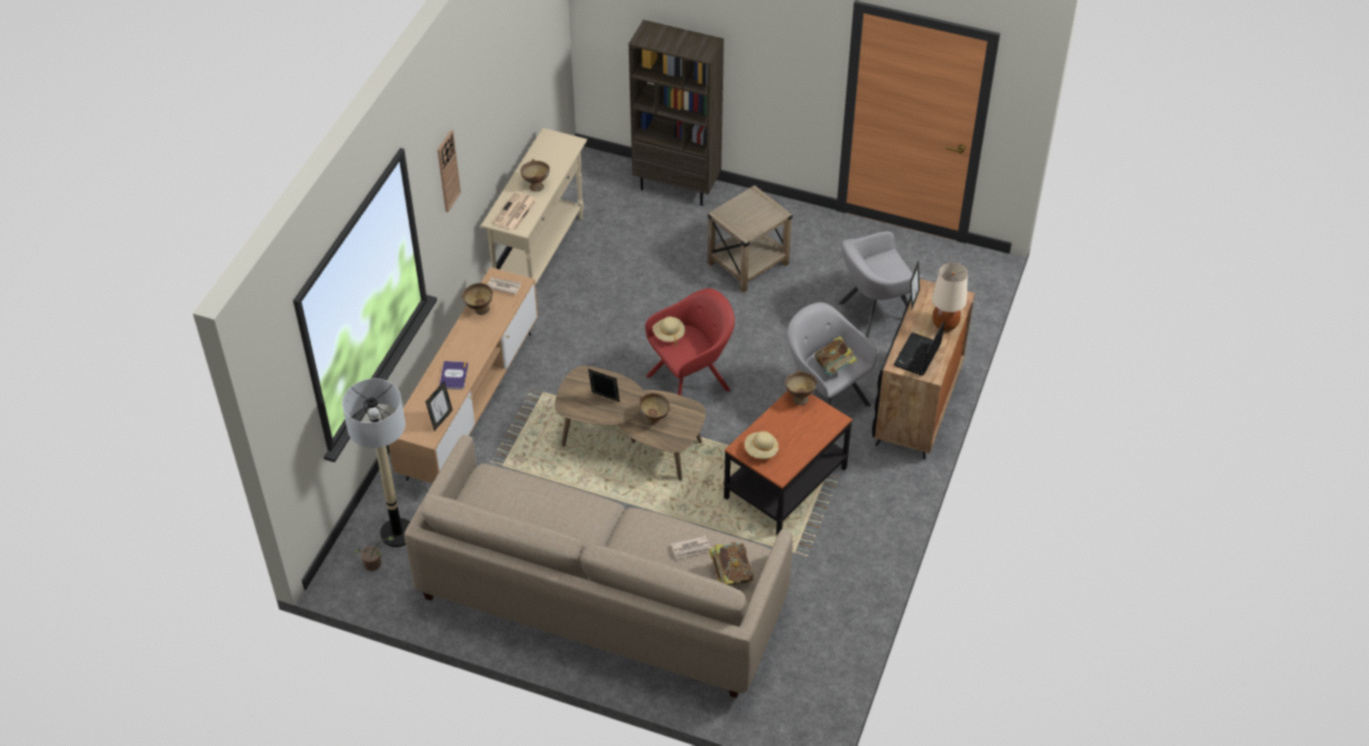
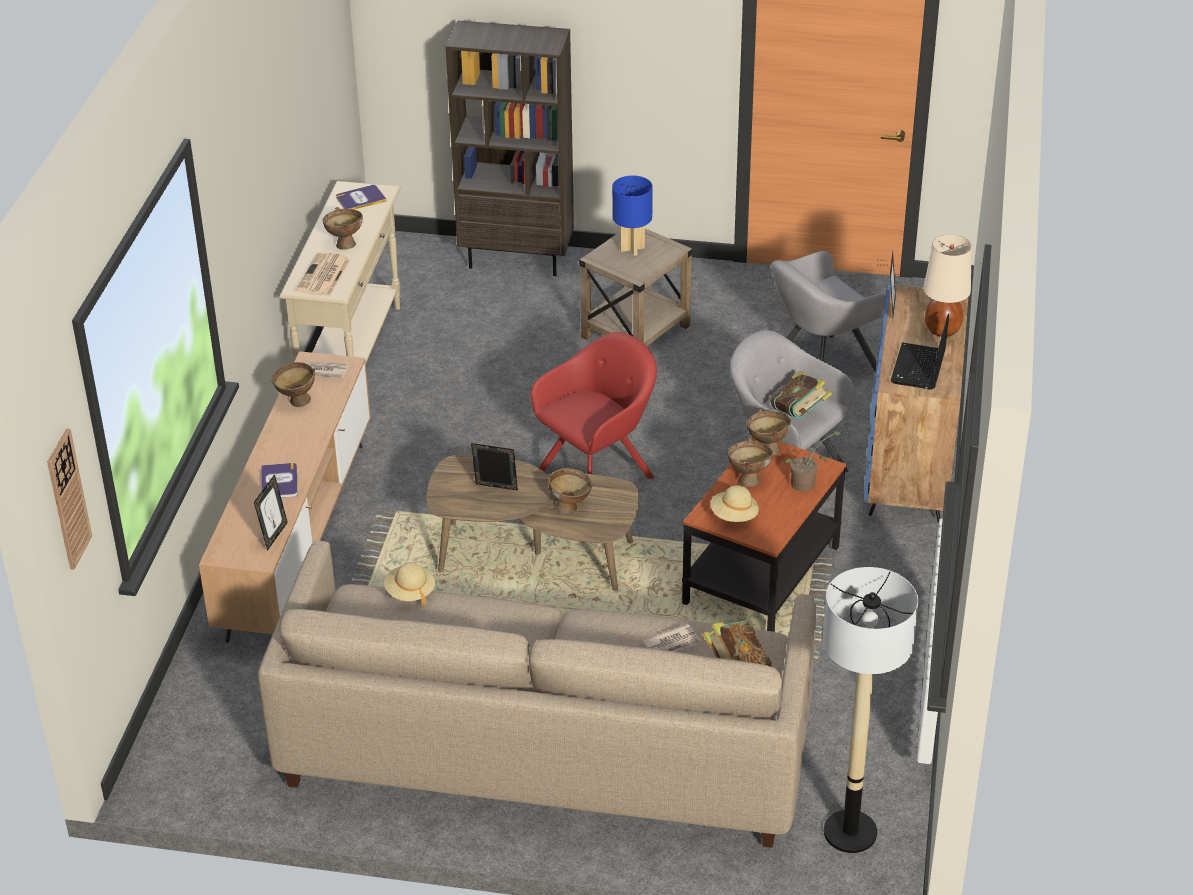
camera: 10 degrees left, 10 degrees down
floor lamp [342,379,410,547] -> floor lamp moved to [823,567,918,853]
potted plant [354,536,395,571] -> potted plant moved to [785,431,843,491]
wall clock [437,130,461,212] -> wall clock moved to [47,428,92,570]
beige hat [653,317,685,345] -> beige hat moved to [384,562,435,606]
black cabinet [872,279,975,460] -> blue cabinet [864,284,968,523]
none -> book [336,185,387,210]
none -> blue table lamp [612,175,653,256]
none -> brown bowl [728,438,773,487]

